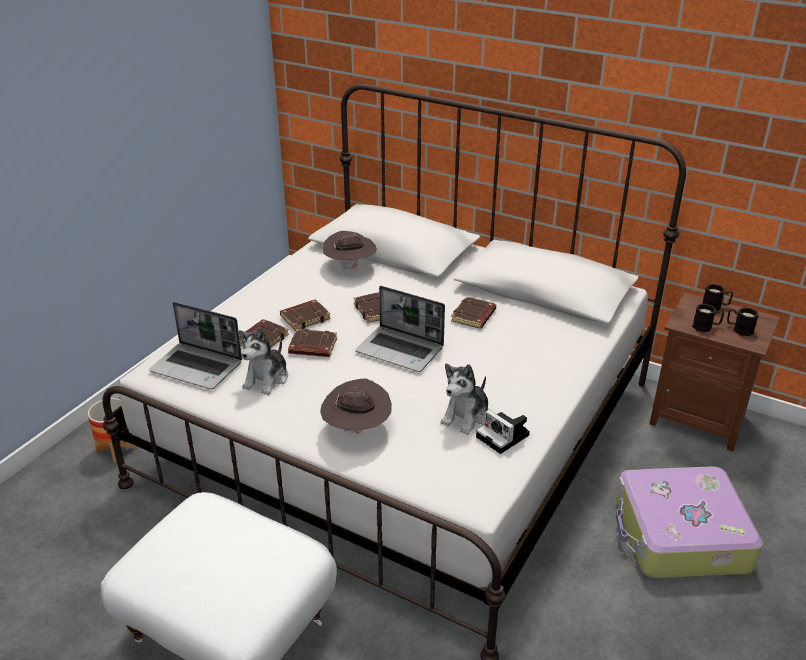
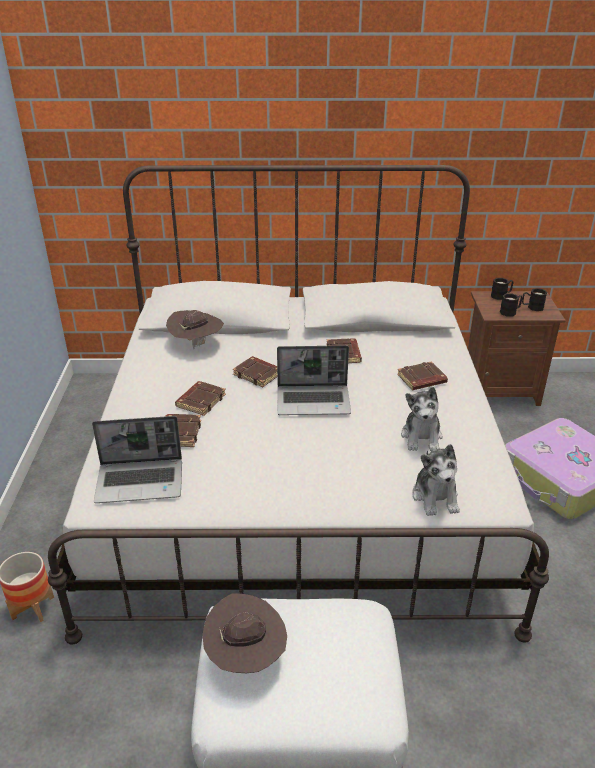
camera: 30 degrees left, 0 degrees up
plush toy [239,328,288,395] -> plush toy moved to [412,444,460,516]
brown book [288,329,337,357] -> brown book moved to [397,361,448,390]
brown hat [320,378,392,434] -> brown hat moved to [202,593,287,673]
camera [476,410,530,454] -> none

